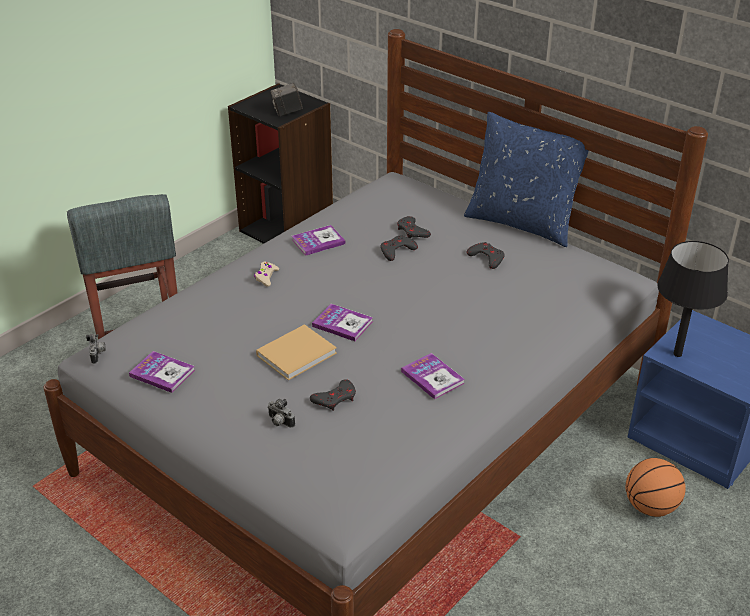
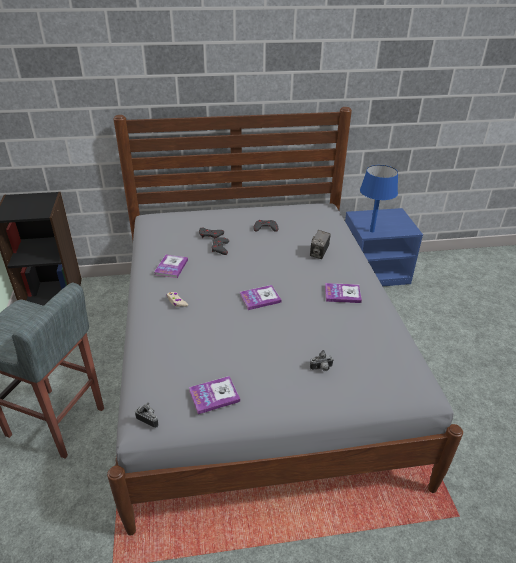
camera: 50 degrees left, 0 degrees up
beige book [256,324,337,381] -> none
camera [271,83,303,116] -> camera moved to [310,230,331,259]
grey game controller [310,379,356,411] -> none
blue pillow [464,112,589,247] -> none
basketball [626,458,686,517] -> none
black table lamp [657,241,729,357] -> blue table lamp [360,165,398,232]

